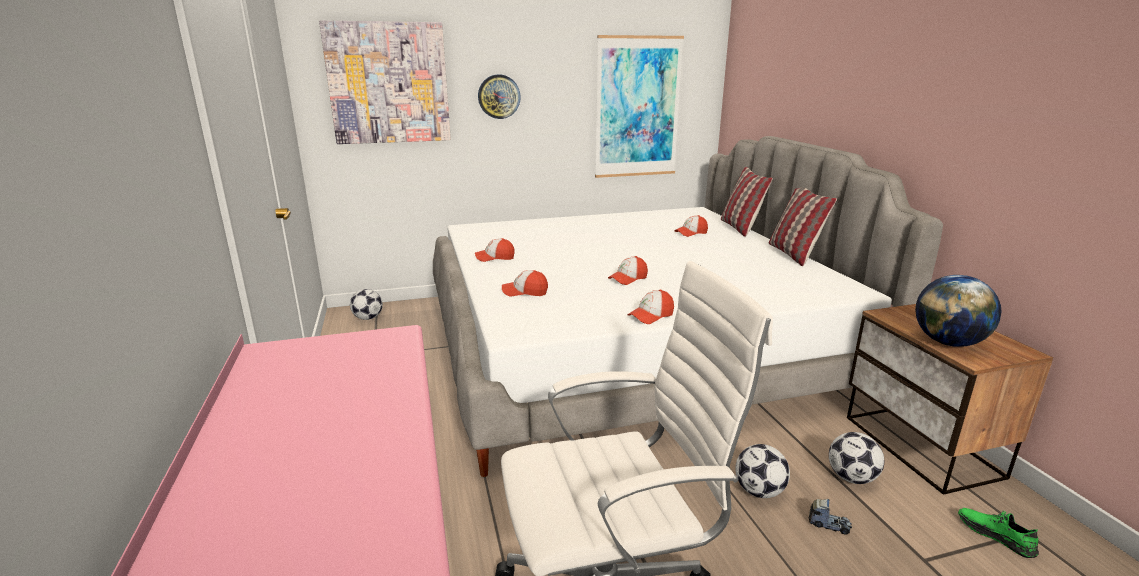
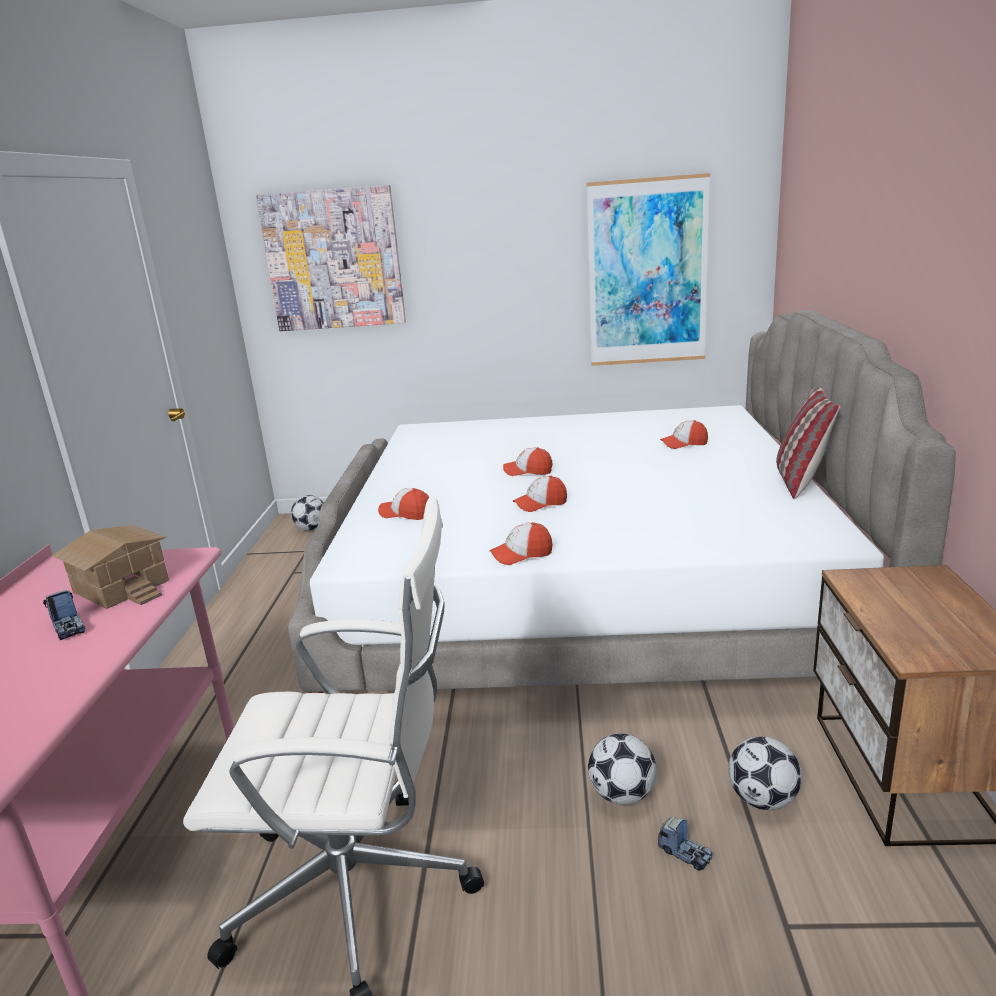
camera: 20 degrees right, 0 degrees up
cap [475,238,515,262] -> cap moved to [503,447,553,476]
wall clock [478,74,521,119] -> none
pillow [721,167,773,237] -> none
globe [915,275,1002,347] -> none
green shoe [958,508,1039,558] -> none
none -> toy truck [43,590,85,640]
none -> toy house [52,525,169,609]

